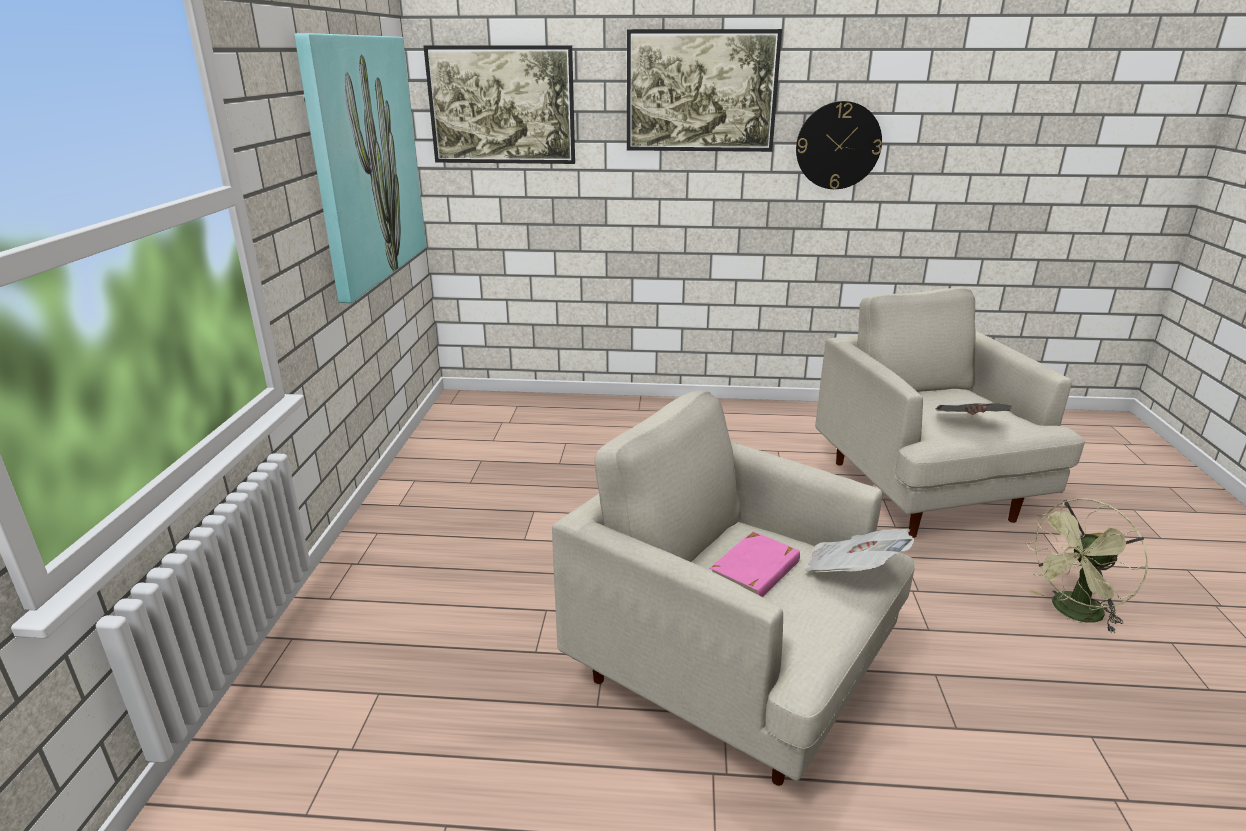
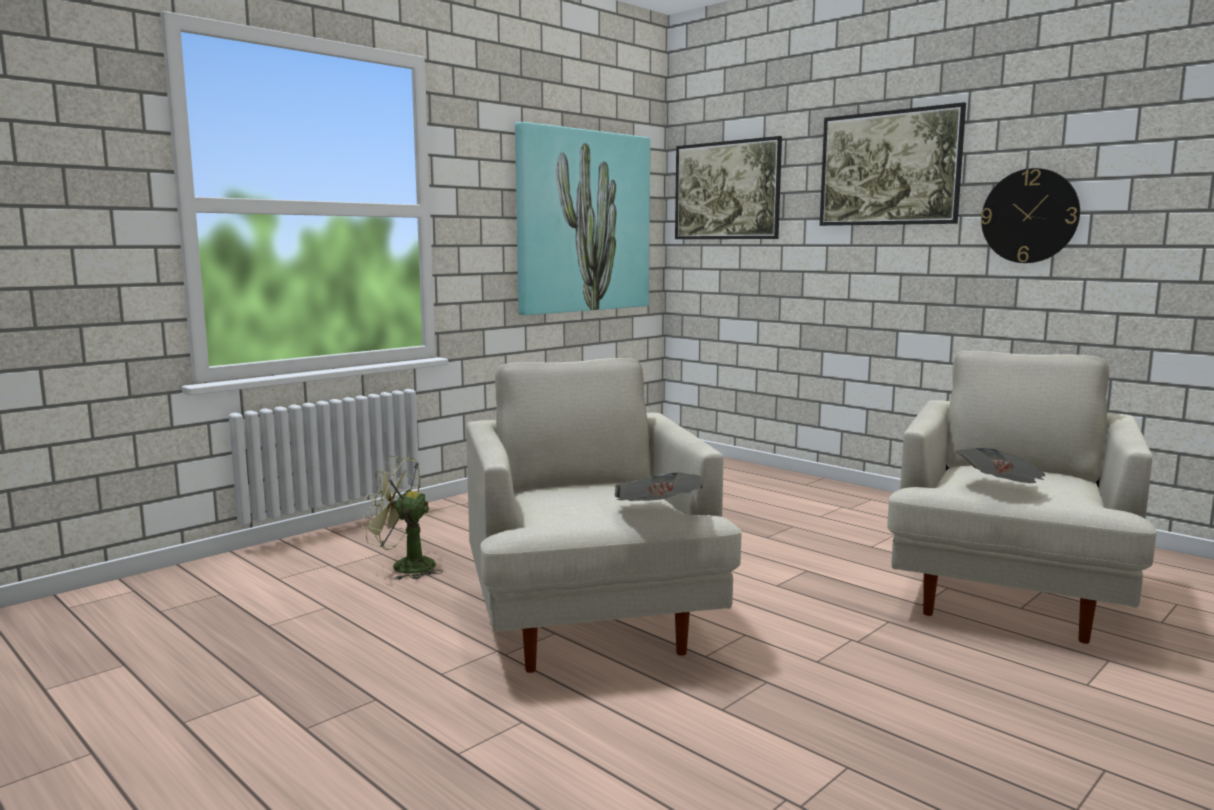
camera: 40 degrees right, 15 degrees down
pink book [710,531,800,597] -> none
green fan [1025,498,1149,634] -> green fan moved to [362,456,443,580]

